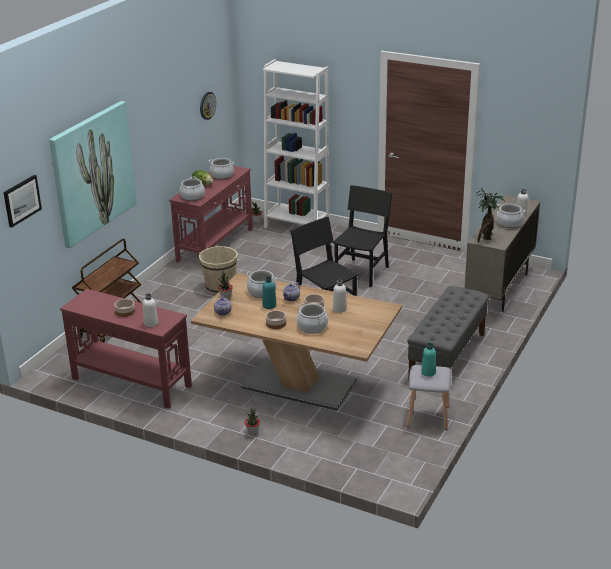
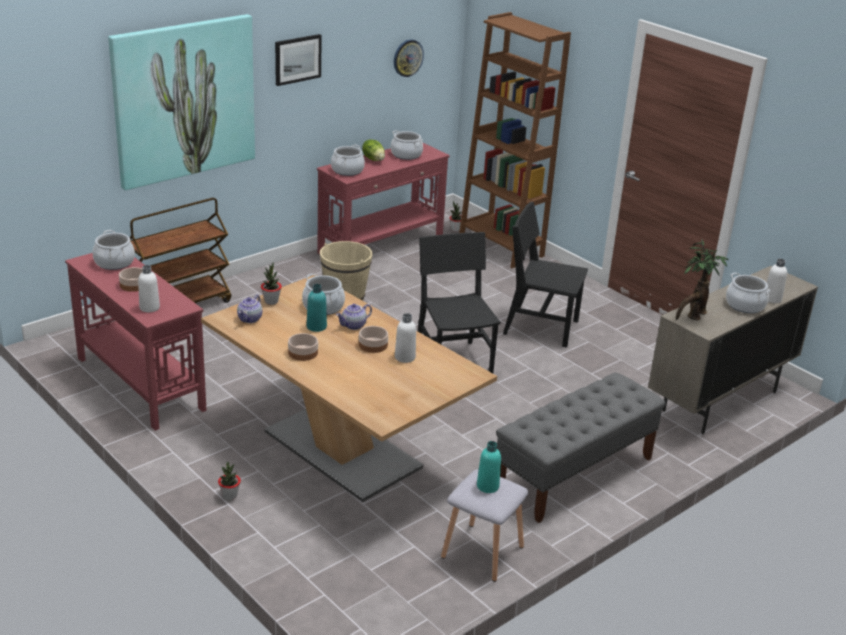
camera: 20 degrees right, 0 degrees up
picture [3,175,42,227] -> picture moved to [275,34,322,86]
white bookcase [263,59,329,228] -> brown bookcase [459,12,571,268]
cooking pot [297,303,328,334] -> cooking pot moved to [93,230,135,270]
black chair [333,185,392,287] -> black chair turned 120 degrees counterclockwise [503,202,588,348]

